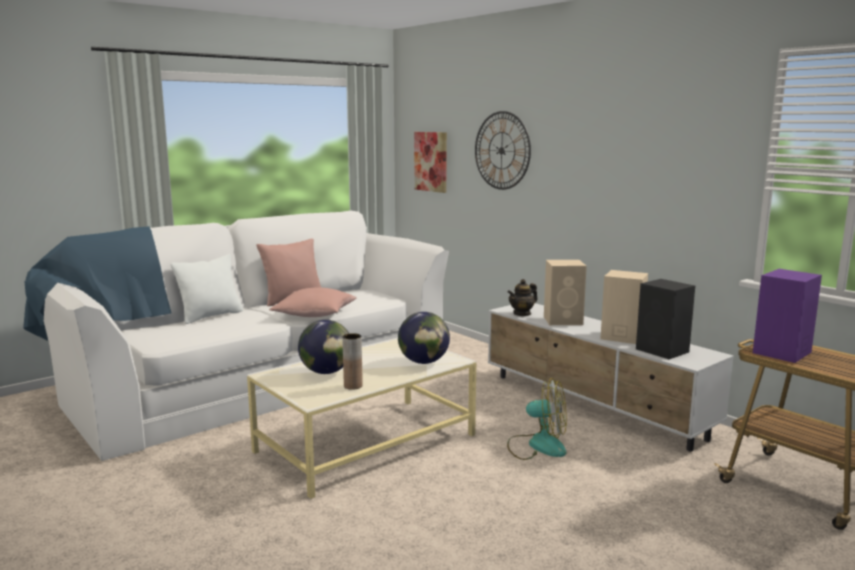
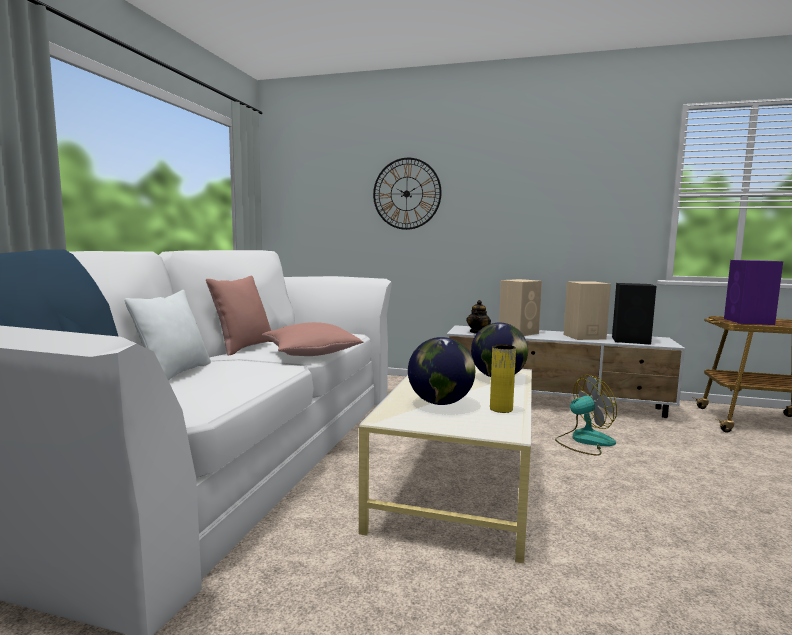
camera: 35 degrees left, 5 degrees down
brown vase [342,333,363,390] -> yellow vase [490,345,516,413]
picture [414,132,447,193] -> none

